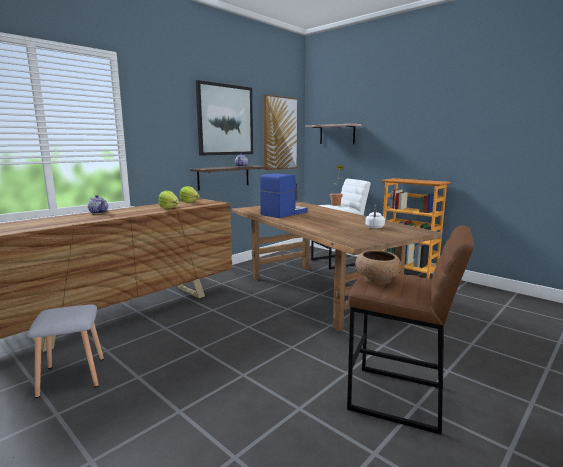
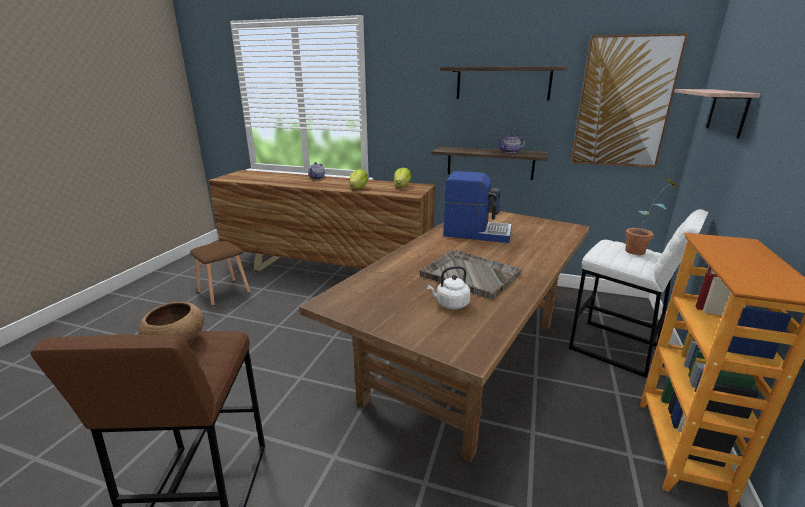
camera: 65 degrees right, 10 degrees up
grey stool [27,304,104,398] -> brown stool [190,241,251,306]
picture [196,80,253,156] -> shelf [440,66,568,101]
none -> grey tray [420,250,522,299]

